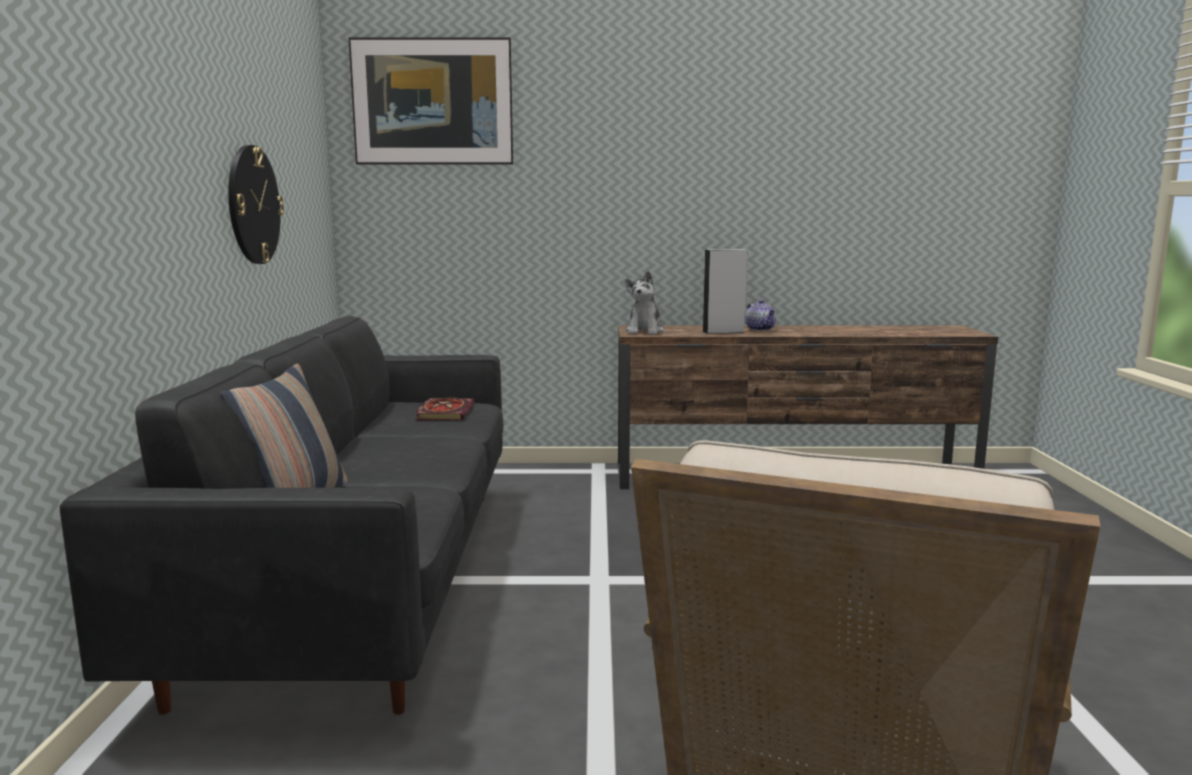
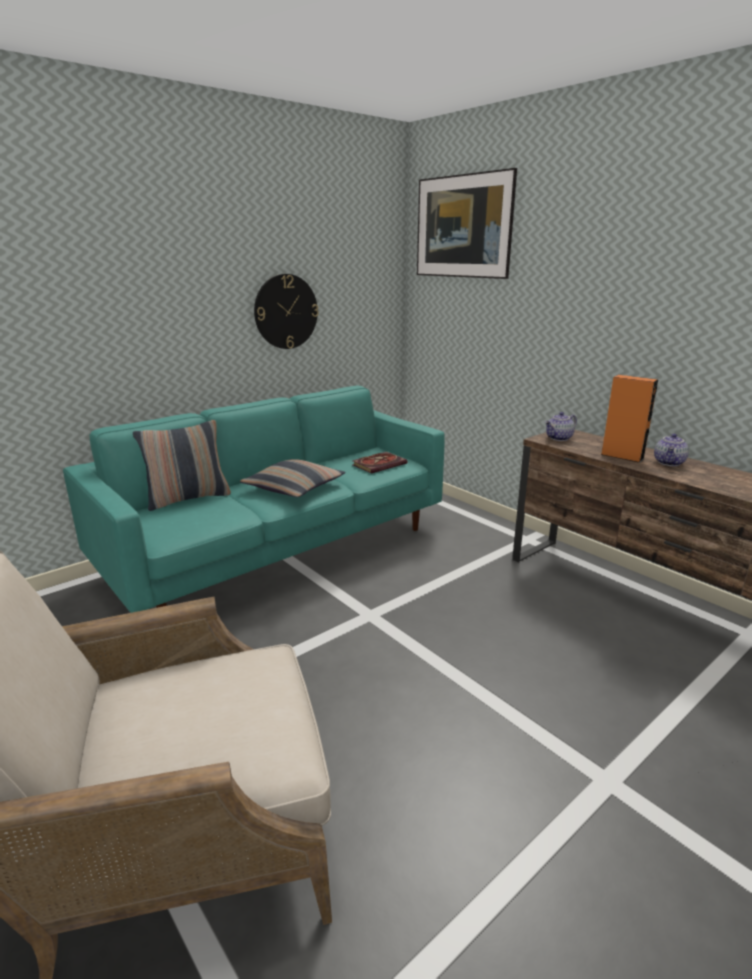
camera: 50 degrees right, 10 degrees up
black sofa [60,316,503,715] -> turquoise sofa [63,385,445,613]
plush toy [625,271,664,335] -> teapot [545,412,577,441]
grey speaker [702,249,747,334] -> orange speaker [601,375,658,463]
none -> pillow [240,459,345,497]

